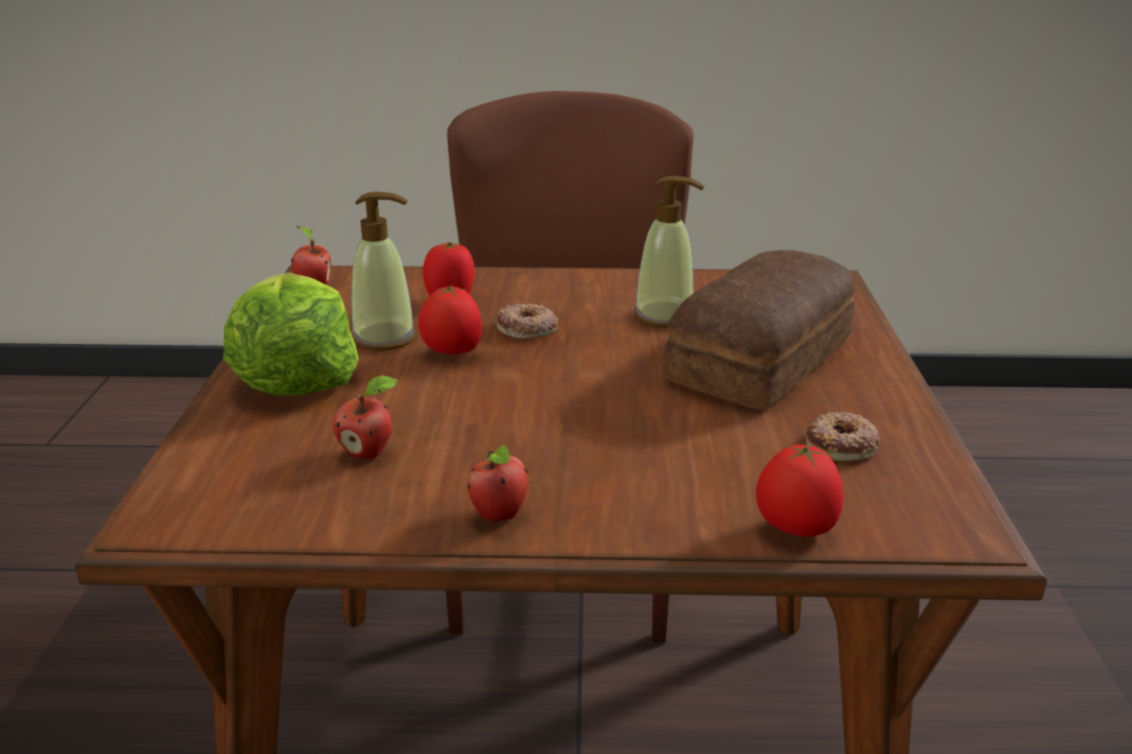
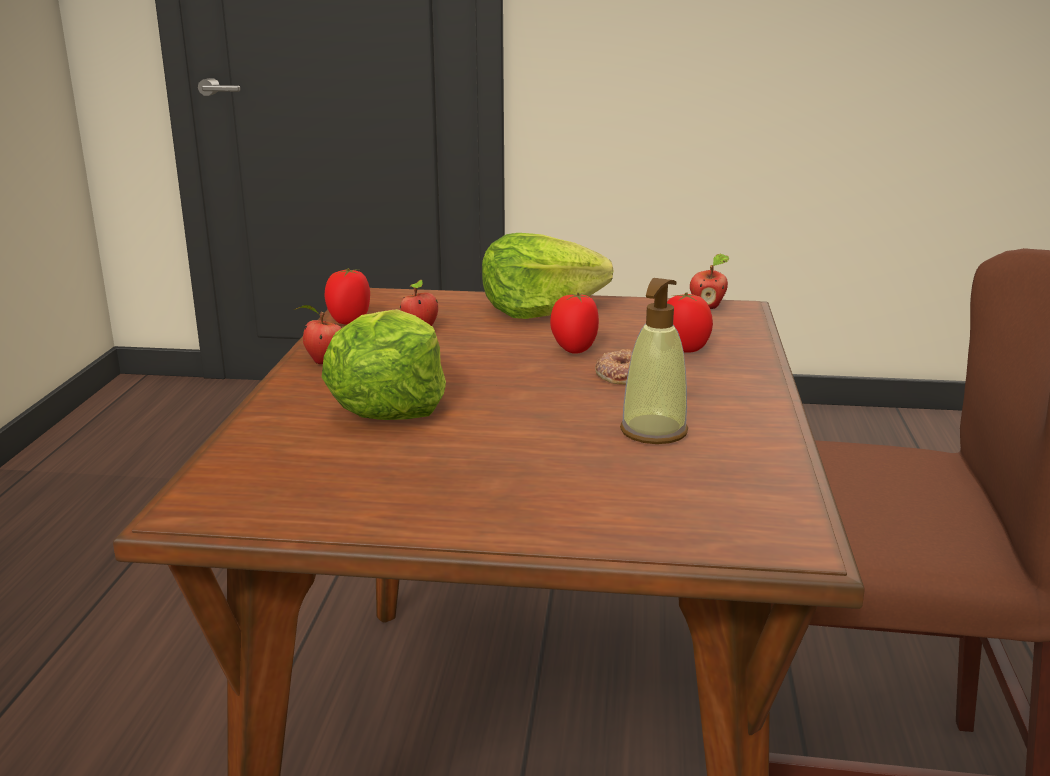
camera: 95 degrees right, 5 degrees down
soap dispenser [351,192,416,351] -> none
bread [663,250,856,410] -> none
tomato [756,443,843,537] -> tomato moved to [324,268,370,324]
donut [806,412,880,461] -> none
none -> lettuce [322,309,446,420]

